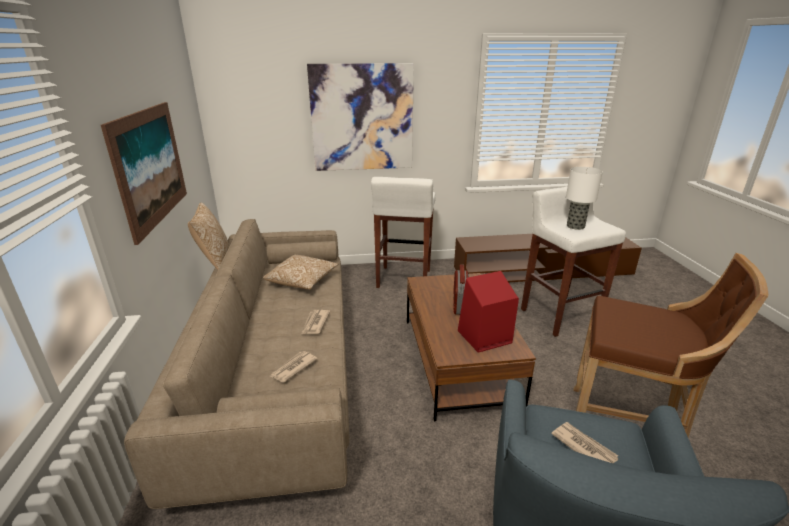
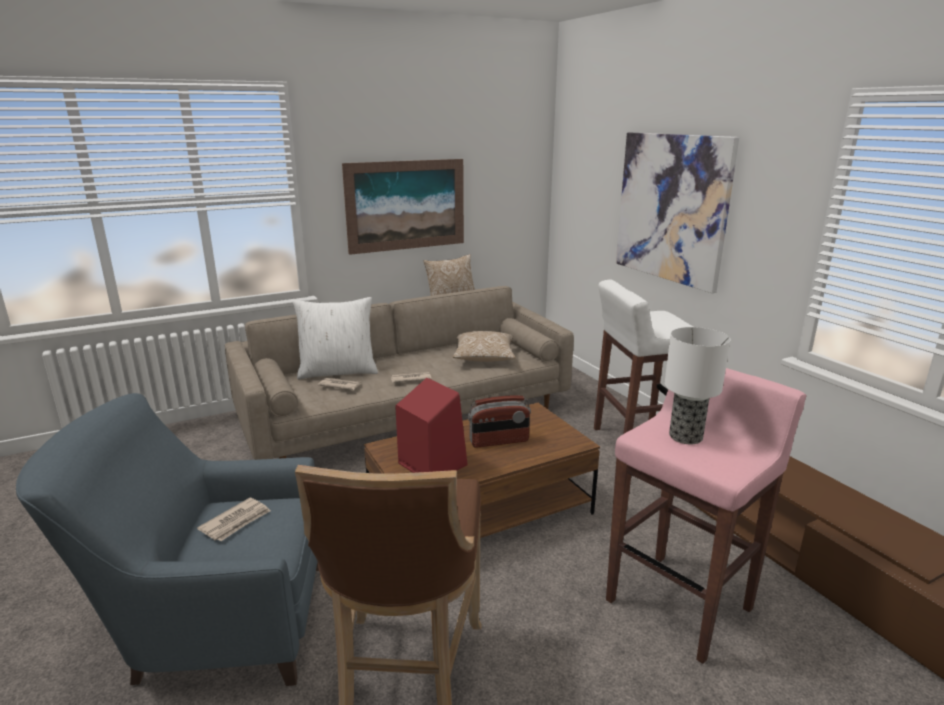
camera: 70 degrees right, 5 degrees down
white stool [521,186,626,337] -> pink stool [606,368,806,664]
none -> white pillow [293,297,378,379]

